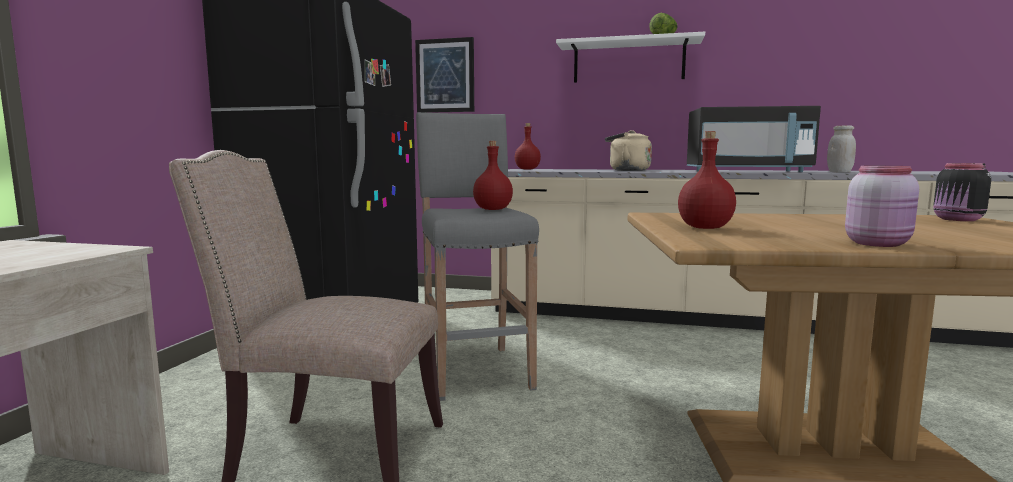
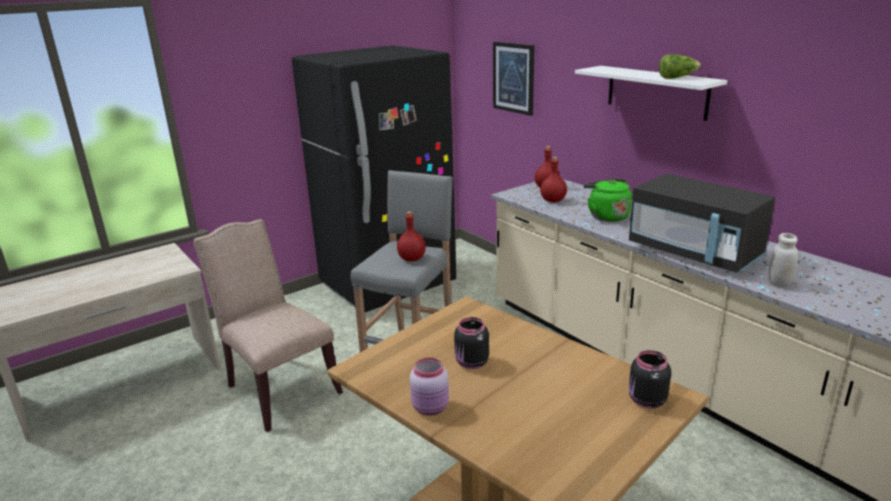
camera: 40 degrees right, 15 degrees up
beige kettle [605,130,652,171] -> green kettle [583,179,632,222]
red bottle [678,131,736,229] -> red bottle moved to [540,157,567,202]
none -> black jar [454,317,489,369]

